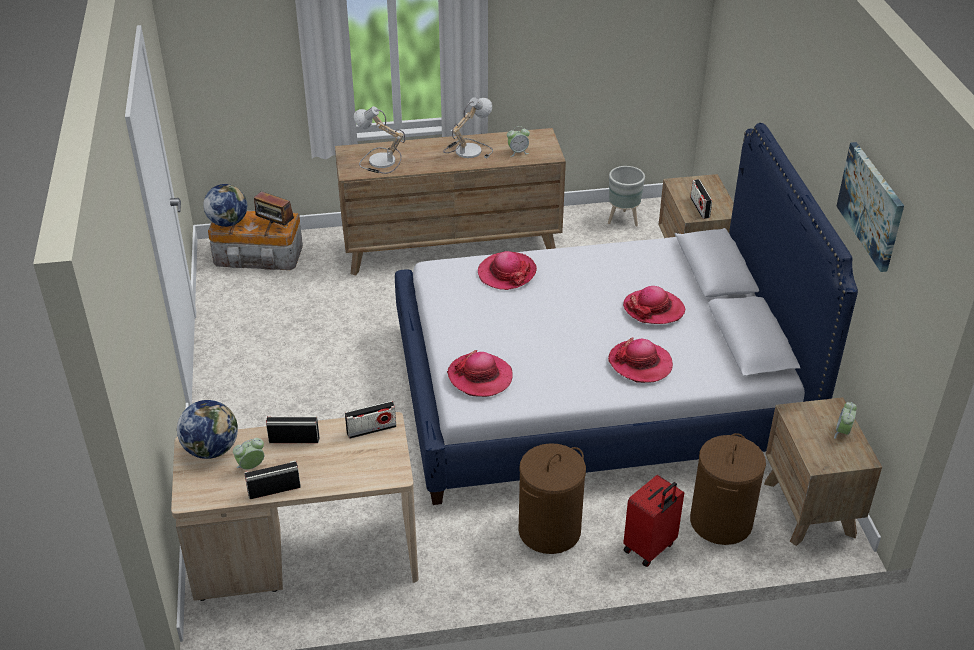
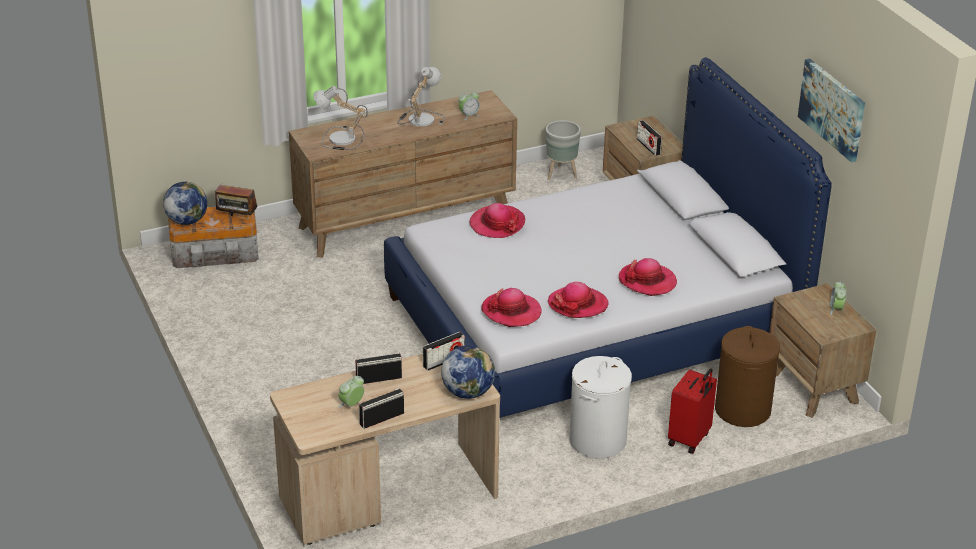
camera: 15 degrees left, 5 degrees down
globe [177,400,238,459] -> globe moved to [441,345,495,399]
brown laundry basket [518,443,586,554] -> white laundry basket [569,356,632,458]
hat [623,286,686,324] -> hat moved to [548,282,609,318]

